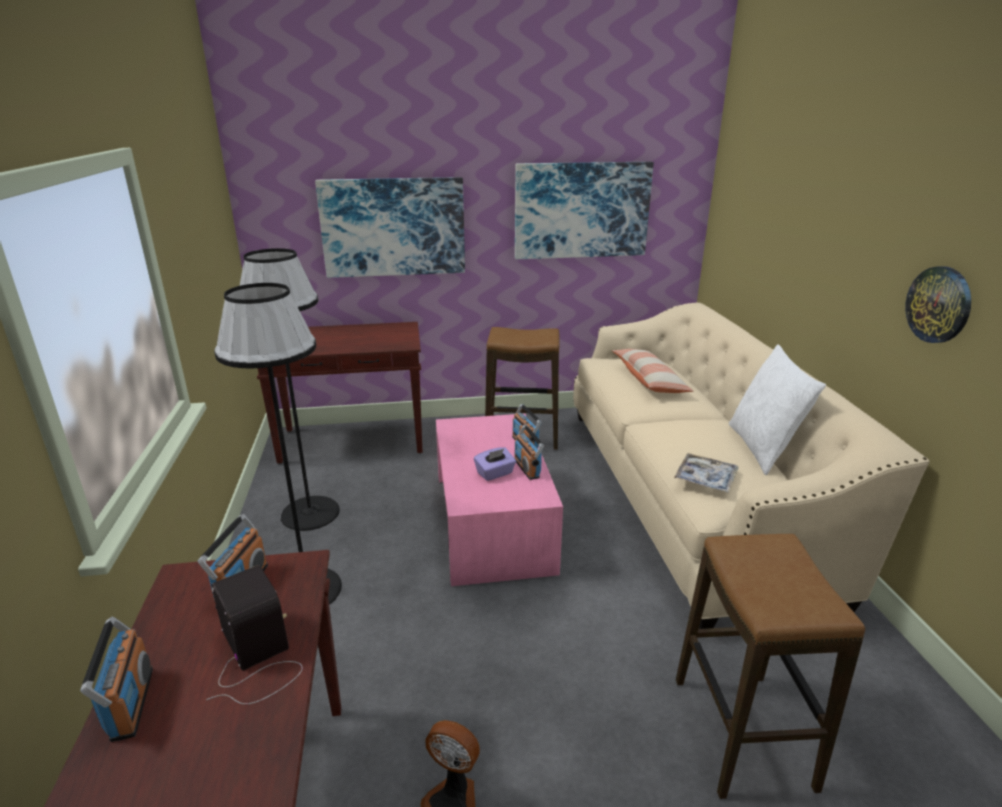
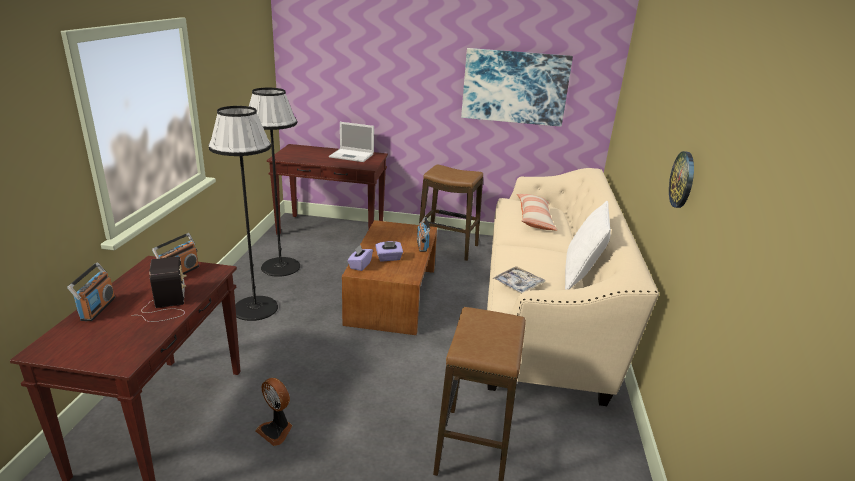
camera: 15 degrees right, 0 degrees up
picture [315,177,465,278] -> none
pink coffee table [436,414,563,586] -> brown coffee table [342,220,437,335]
radio [515,425,544,480] -> none
none -> laptop [329,122,374,162]
none -> purple tissue box [348,244,373,271]

